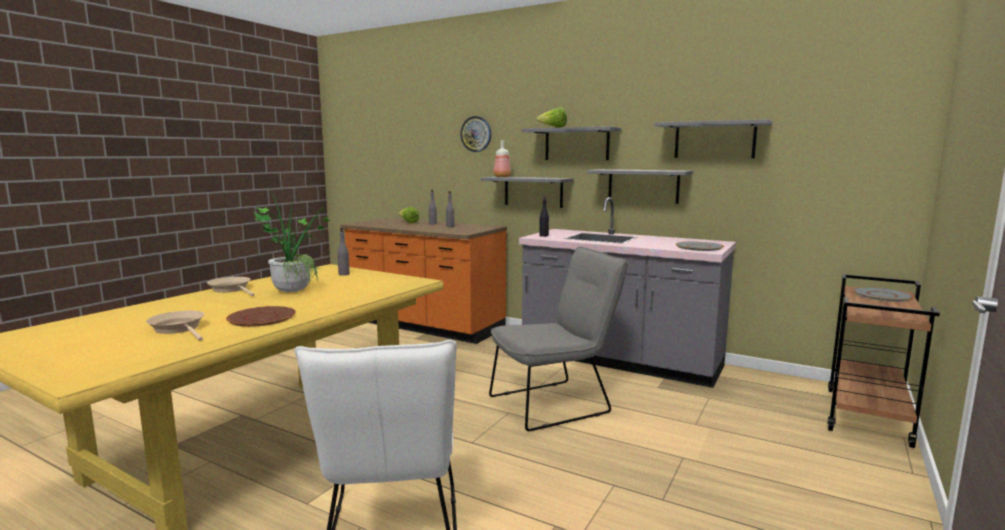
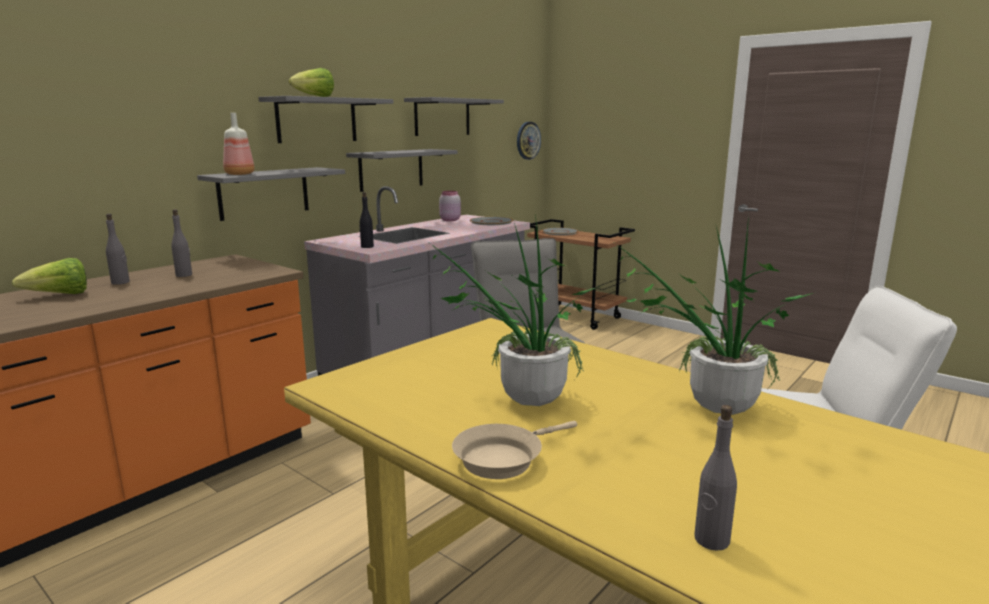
camera: 80 degrees left, 5 degrees up
beige frying pan [146,311,204,341] -> none
brown plate [226,306,296,327] -> potted plant [615,215,813,415]
grey bottle [337,228,350,276] -> grey bottle moved to [694,405,737,551]
wall clock [460,116,491,152] -> wall clock moved to [517,122,541,160]
none -> pink jar [439,191,461,221]

